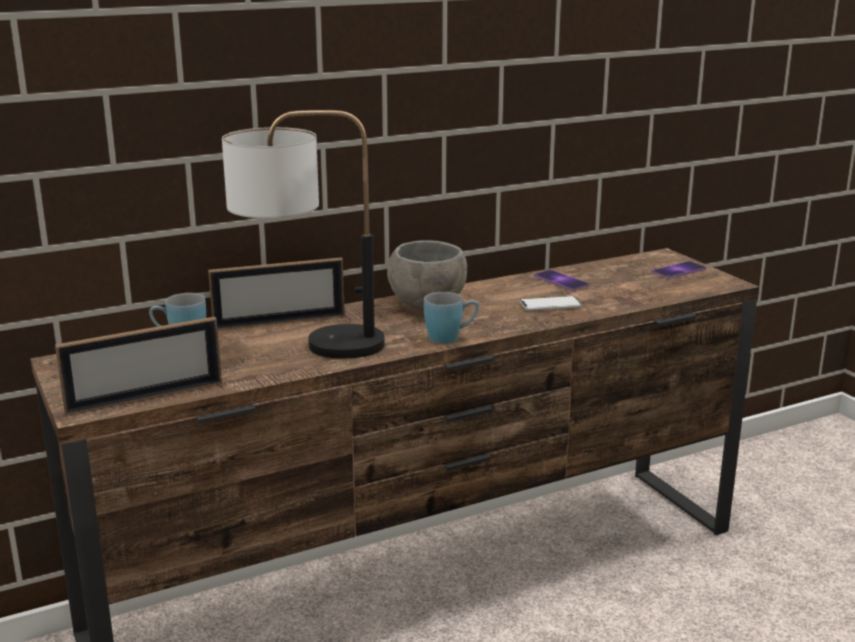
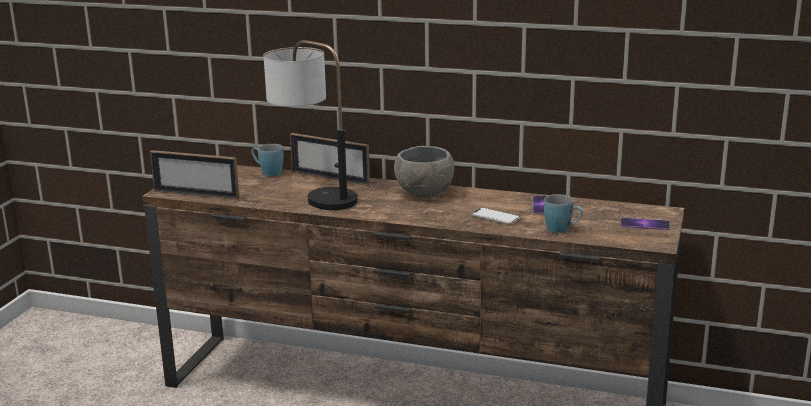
camera: 45 degrees right, 0 degrees up
blue mug [424,292,479,344] -> blue mug moved to [544,194,583,233]

